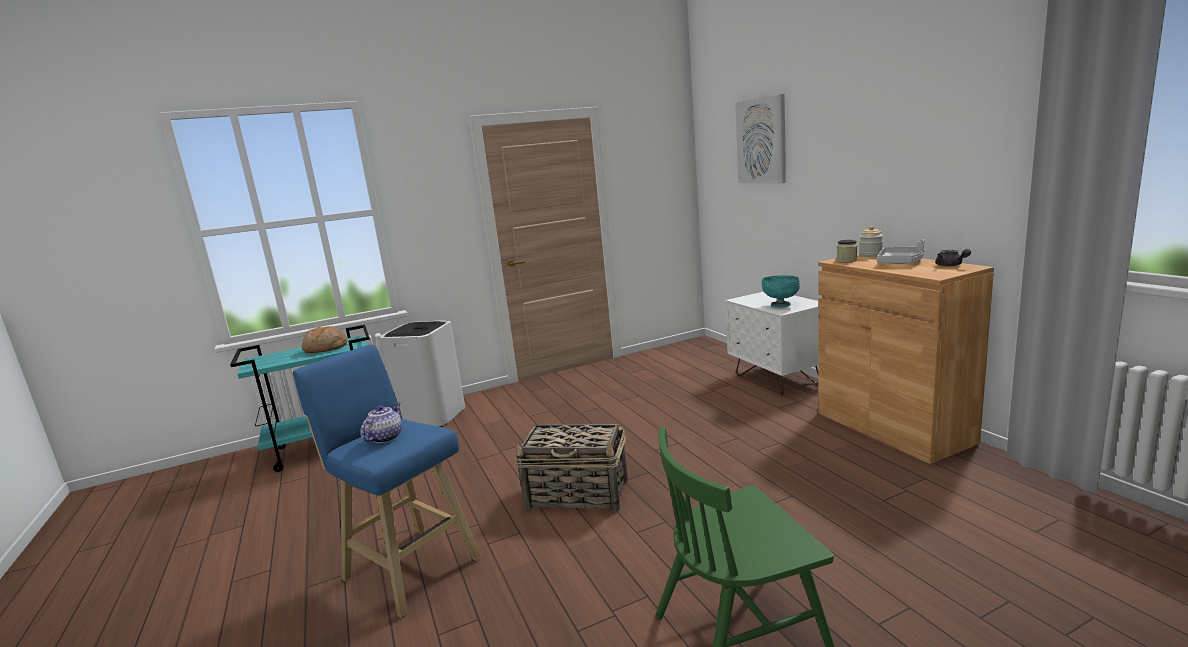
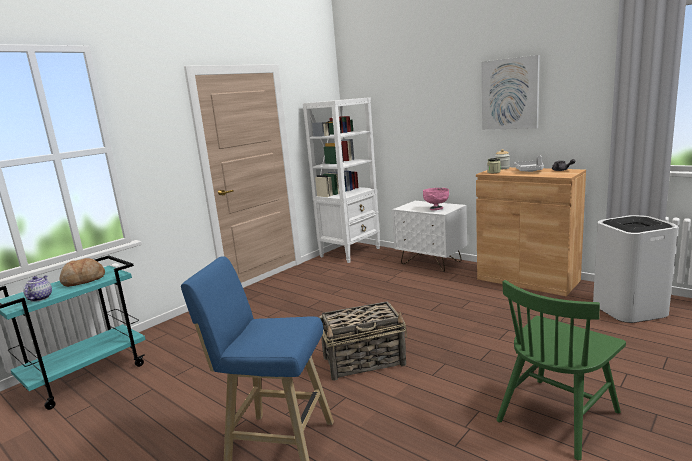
camera: 25 degrees left, 0 degrees up
teapot [360,403,402,443] -> teapot moved to [23,276,52,302]
white trash can [380,320,465,427] -> white trash can moved to [593,215,678,323]
picture [735,94,786,183] -> picture moved to [482,55,540,130]
turquoise bowl [761,275,800,308] -> pink bowl [423,188,449,210]
none -> white bookcase [303,97,380,263]

